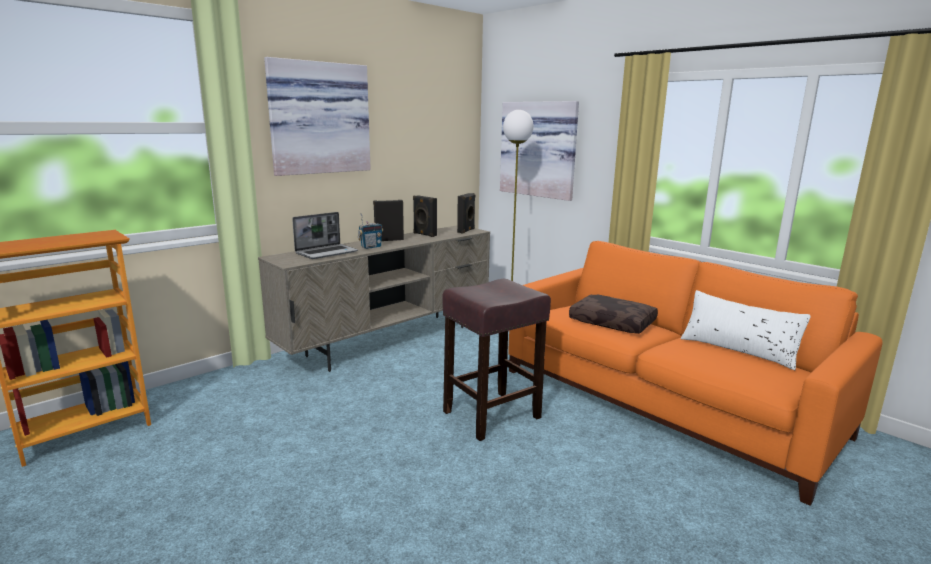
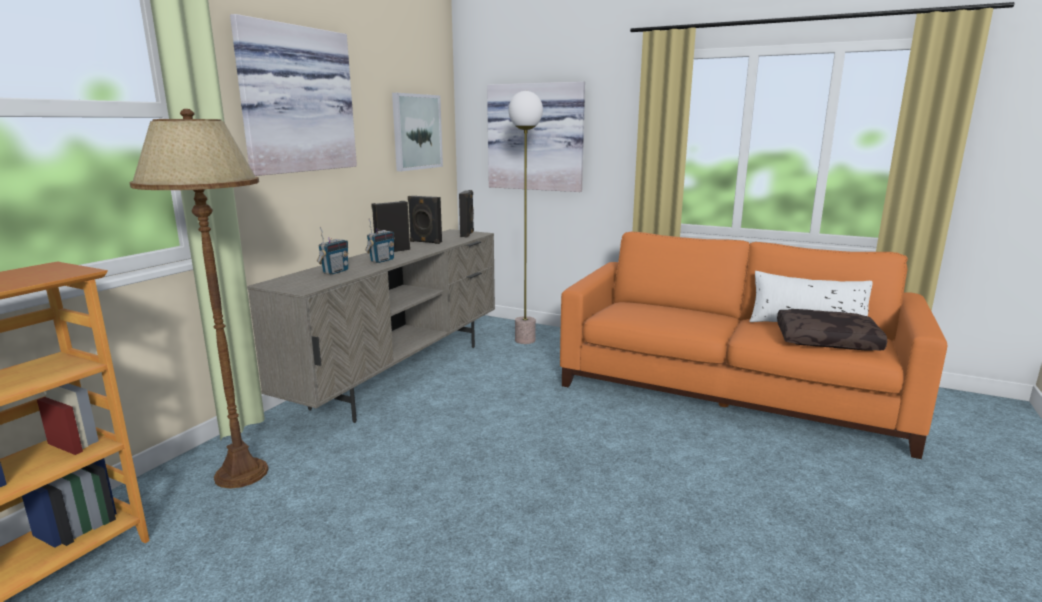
camera: 20 degrees left, 0 degrees up
laptop [292,212,358,259] -> radio [317,227,348,275]
brown stool [443,279,551,441] -> none
brown pillow [569,295,658,334] -> brown pillow moved to [777,309,887,351]
none -> brown floor lamp [129,109,269,489]
none -> picture [392,93,443,171]

